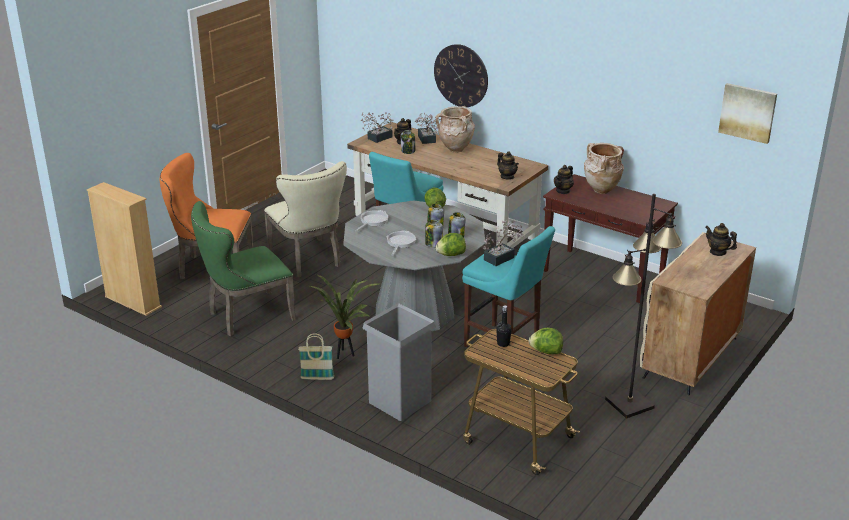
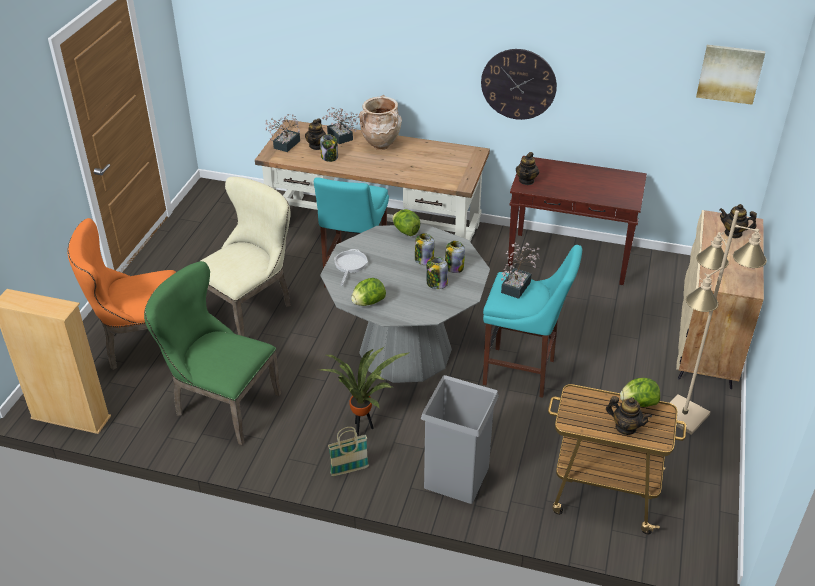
camera: 20 degrees left, 10 degrees up
green chair [191,201,296,336] -> green chair turned 75 degrees clockwise [144,261,281,445]
beige chair [264,161,347,277] -> beige chair turned 90 degrees counterclockwise [199,177,290,337]
frying pan [386,230,416,256] -> none
wall clock [434,44,488,107] -> wall clock moved to [481,49,557,120]
lettuce [436,233,466,256] -> lettuce moved to [351,278,386,306]
black bottle [496,305,512,347] -> none
teapot [497,151,519,180] -> teapot moved to [606,396,652,435]
beige vase [584,143,624,194] -> none
black floor lamp [605,194,682,419] -> beige floor lamp [670,210,767,435]

